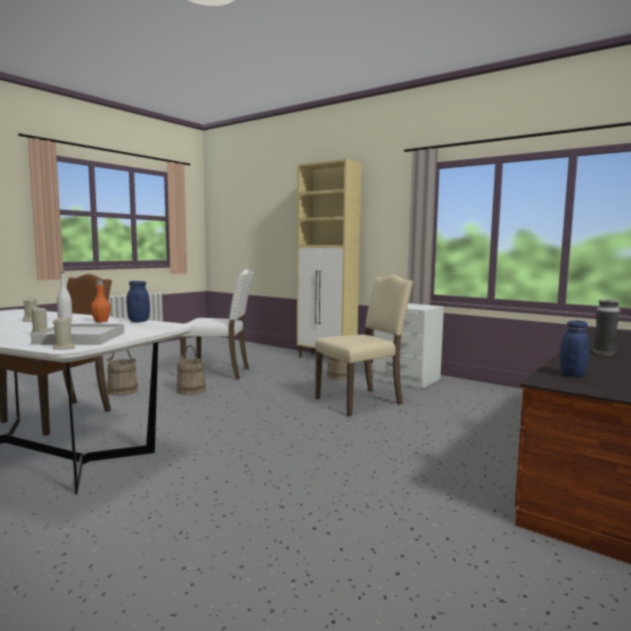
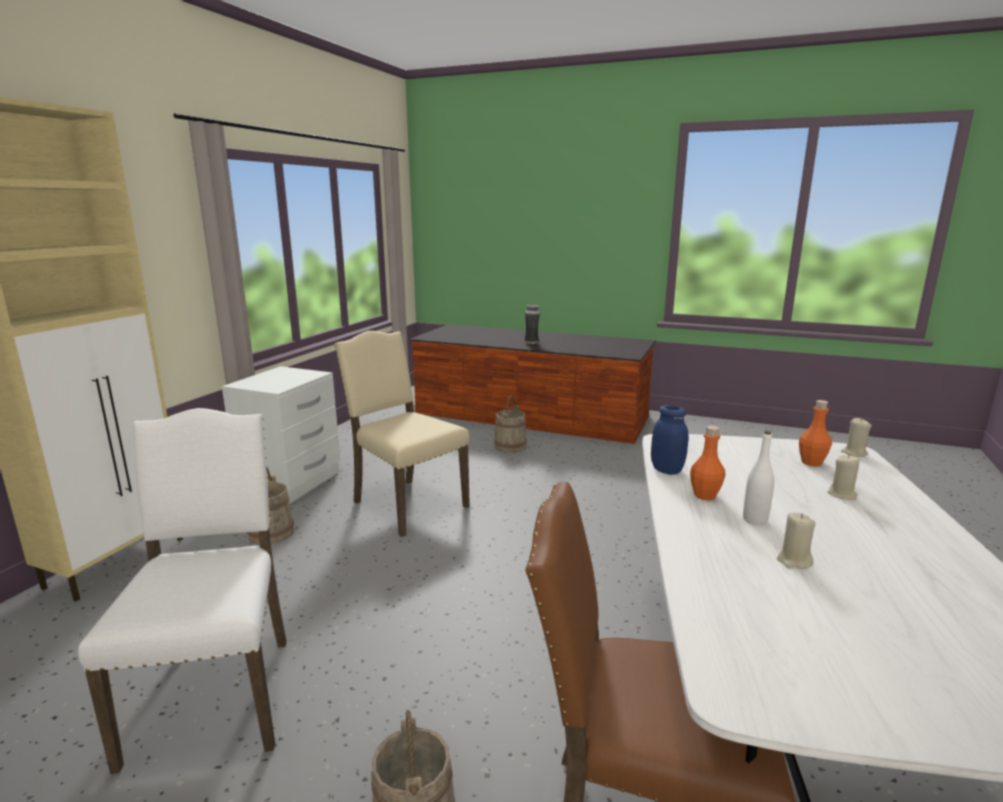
camera: 105 degrees left, 10 degrees up
white tray [31,324,124,345] -> orange bottle [799,400,832,467]
beige bucket [176,345,206,395] -> beige bucket moved to [494,395,527,453]
blue jar [560,321,589,377] -> none

